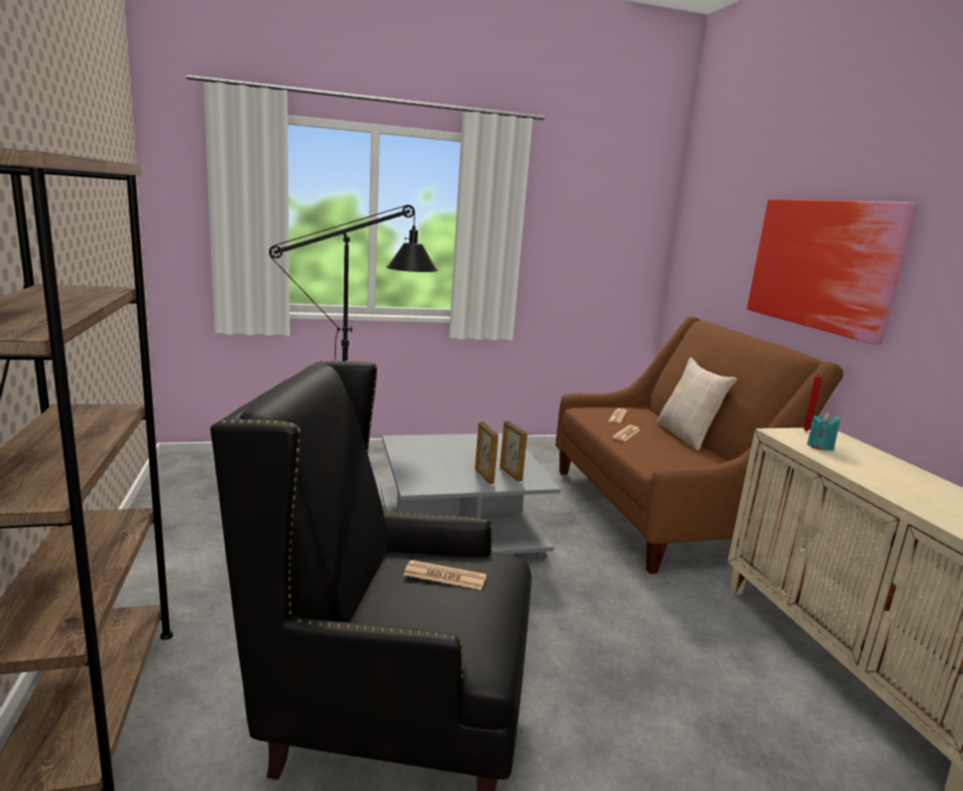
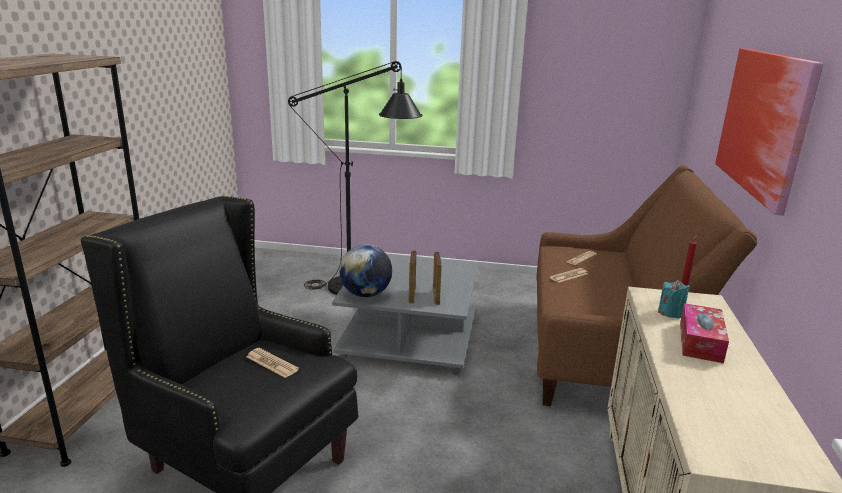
camera: 25 degrees right, 5 degrees up
beige pillow [656,357,737,451] -> none
none -> globe [339,244,392,297]
none -> tissue box [680,303,729,363]

